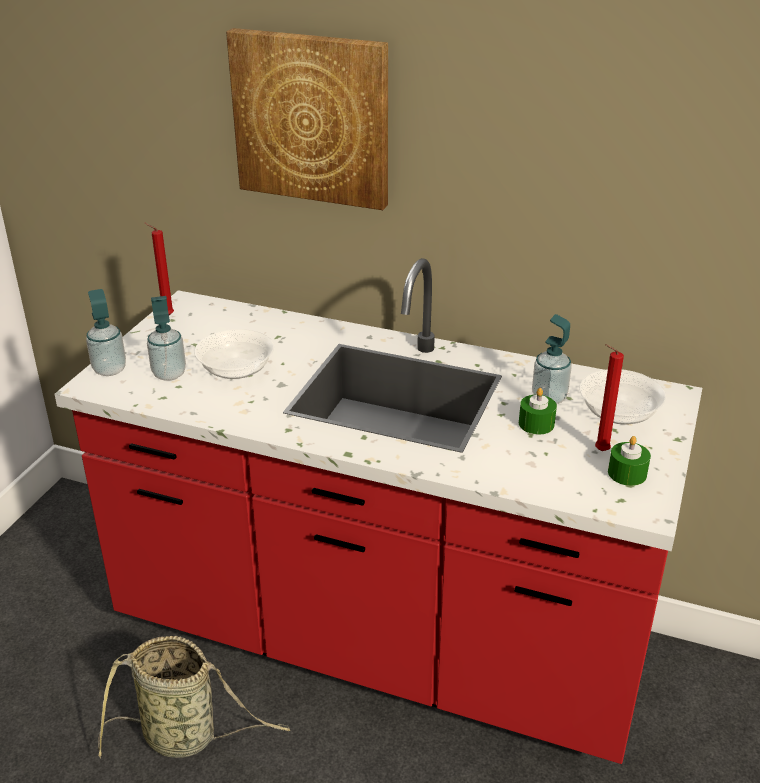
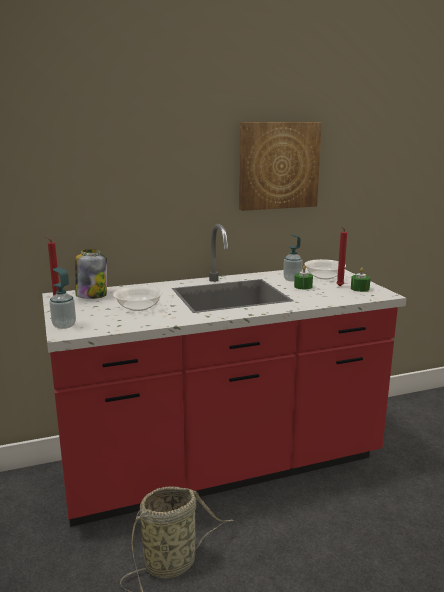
camera: 40 degrees left, 15 degrees down
soap dispenser [147,296,186,381] -> none
picture [226,28,388,210] -> picture moved to [239,122,322,211]
none -> jar [75,249,107,299]

